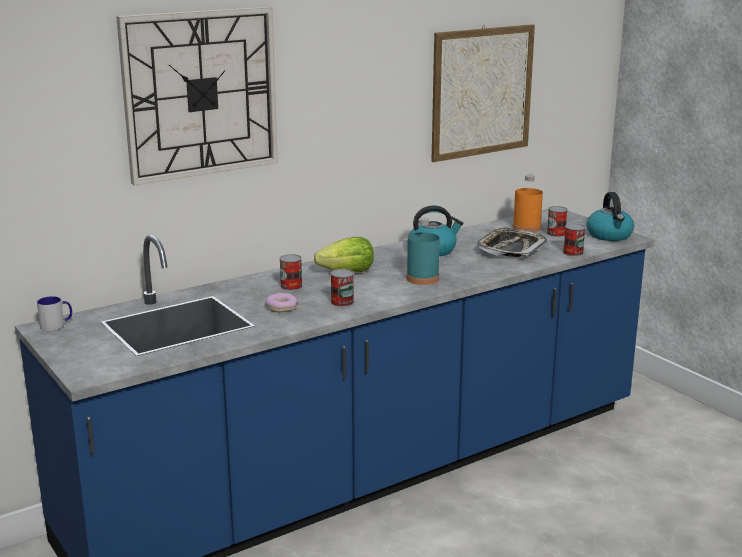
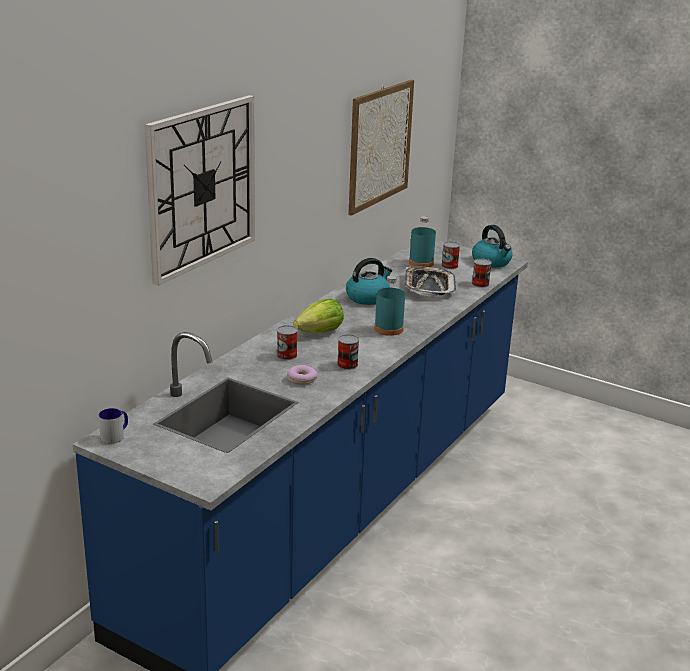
camera: 25 degrees left, 5 degrees up
orange bottle [513,175,543,232] -> turquoise bottle [409,216,436,267]

